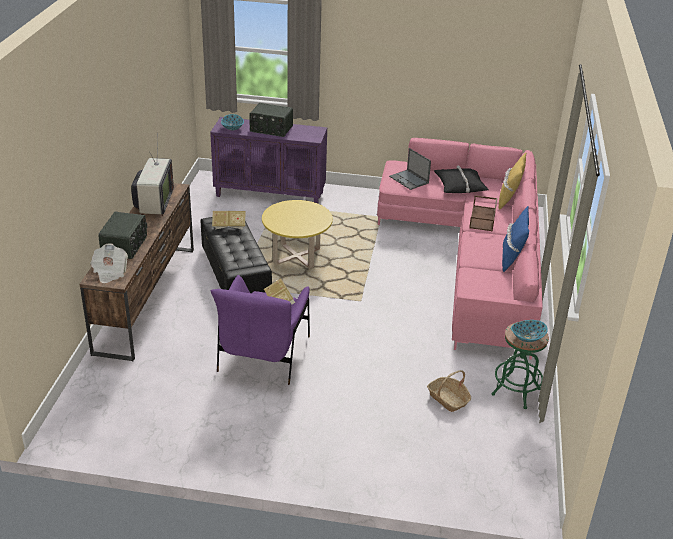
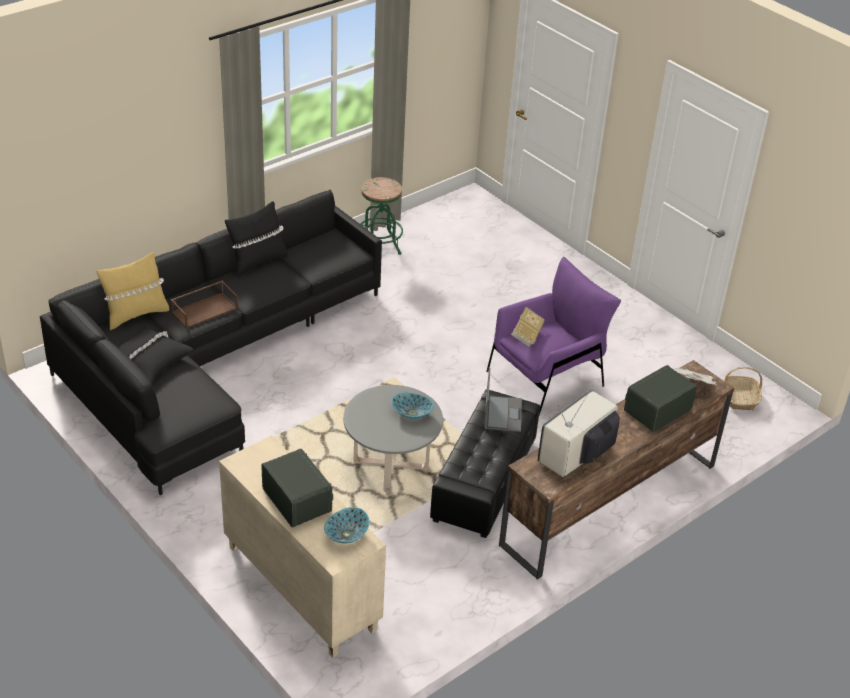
camera: 140 degrees left, 5 degrees up
purple cabinet [210,117,327,203] -> beige cabinet [219,436,386,658]
book [212,211,246,230] -> none
yellow coffee table [262,200,333,269] -> grey coffee table [343,385,443,490]
pink sofa [377,138,543,360] -> black sofa [40,189,382,495]
laptop [389,148,431,190] -> laptop moved to [484,368,522,432]
basket [427,370,471,412] -> basket moved to [724,367,762,410]
blue pillow [502,206,529,272] -> black pillow [225,201,288,277]
bowl [511,320,548,342] -> bowl moved to [392,392,434,419]

